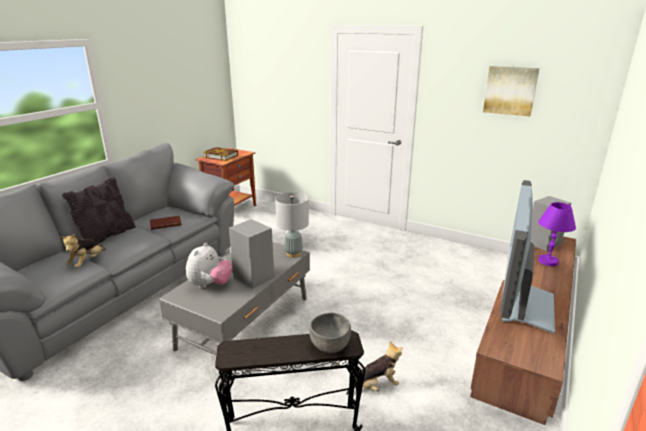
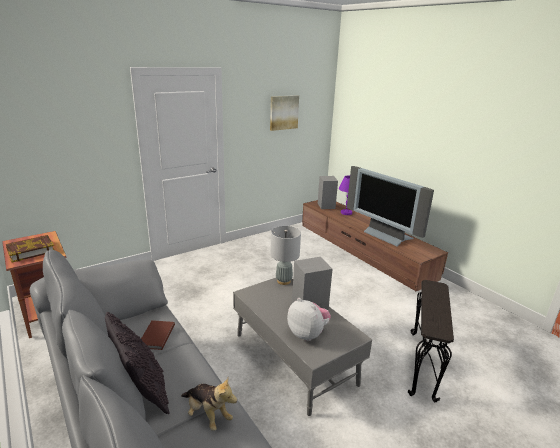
camera: 65 degrees left, 0 degrees up
grey bowl [309,312,351,353] -> none
plush toy [346,341,403,395] -> none

